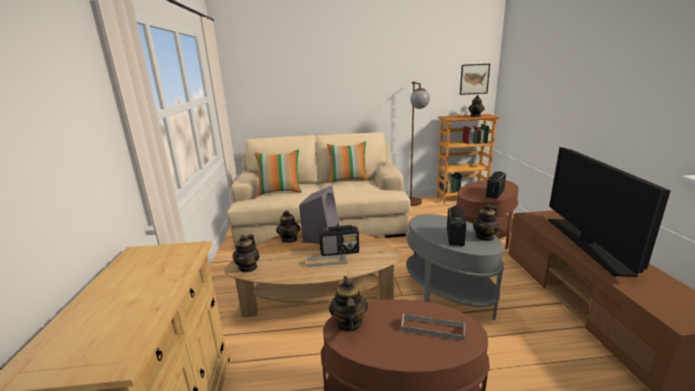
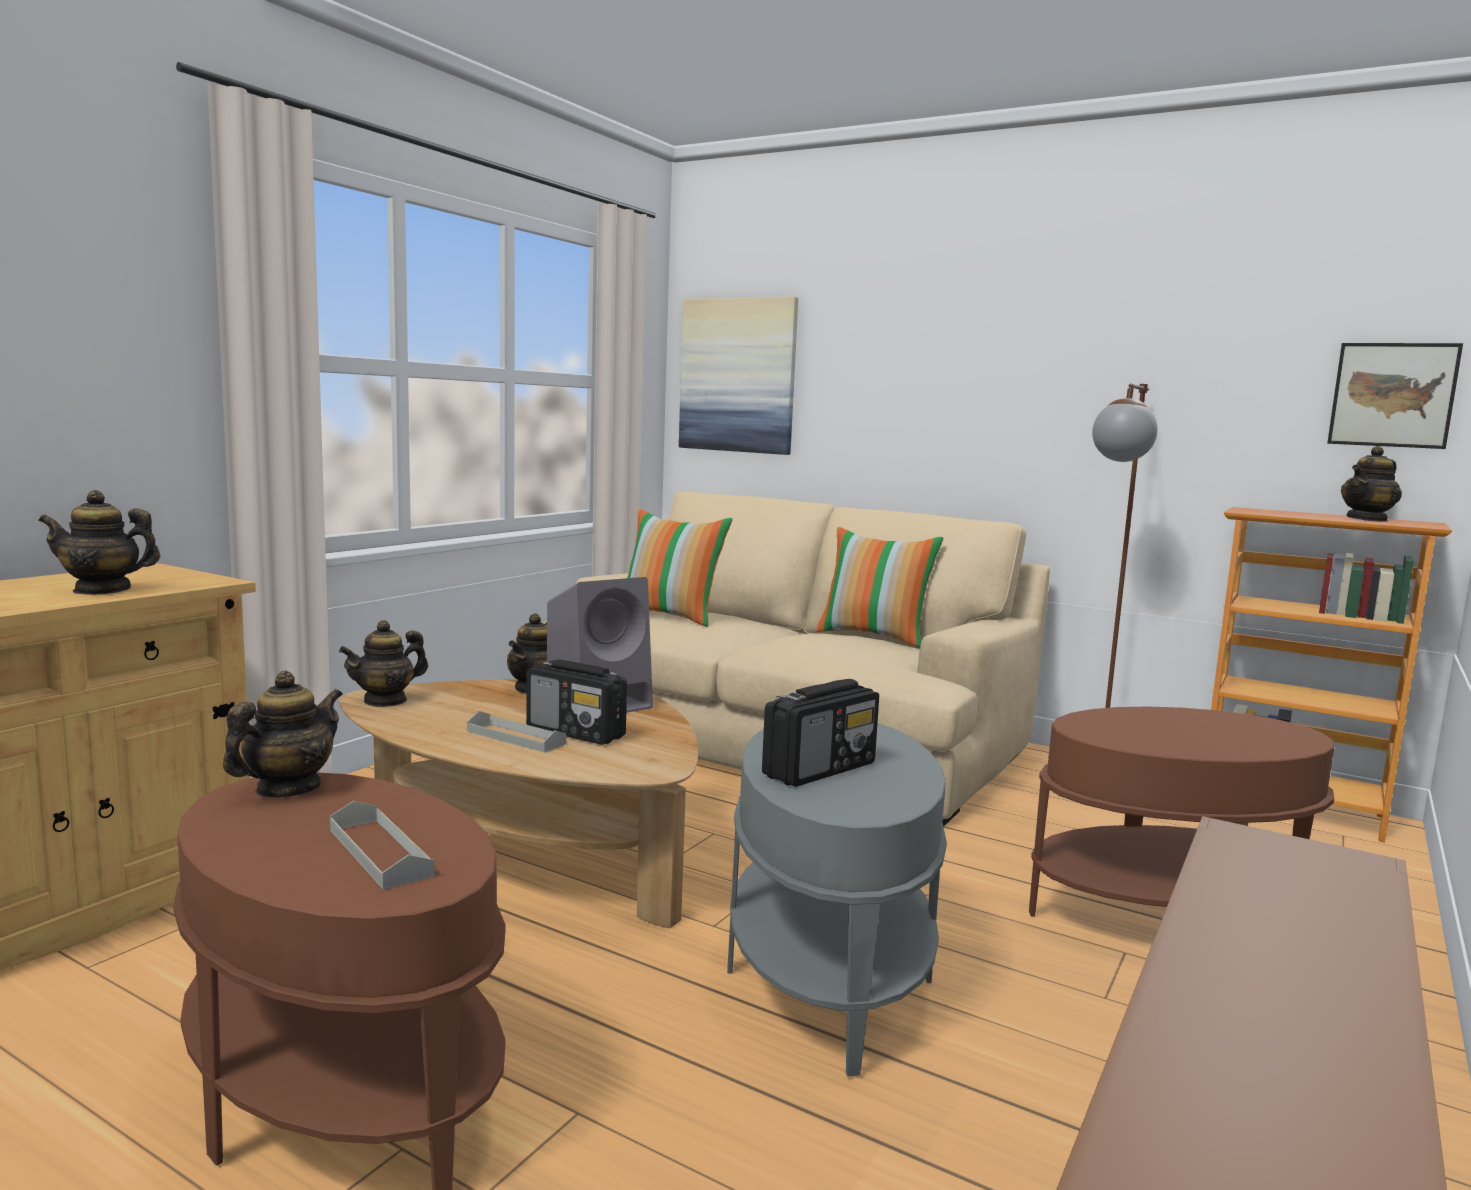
camera: 35 degrees right, 10 degrees down
teapot [472,204,500,241] -> teapot moved to [38,490,160,595]
radio [486,171,506,199] -> none
television [548,147,670,277] -> none
none -> picture [679,296,798,455]

